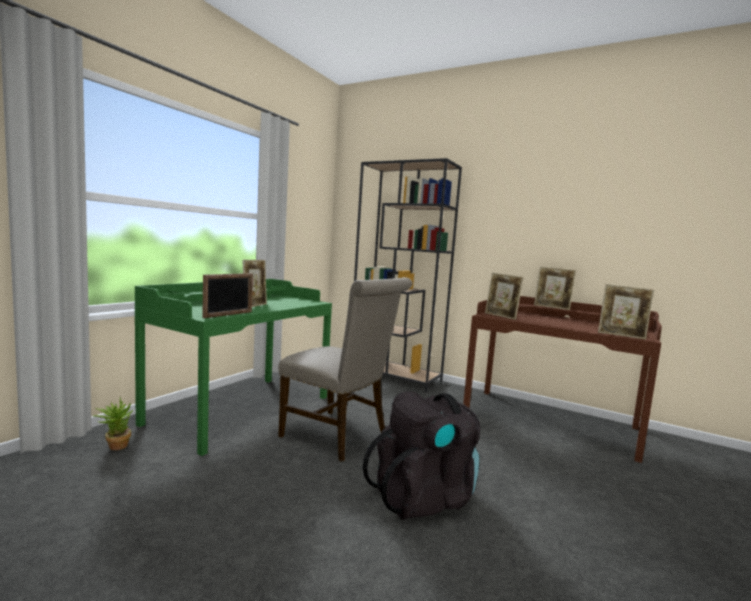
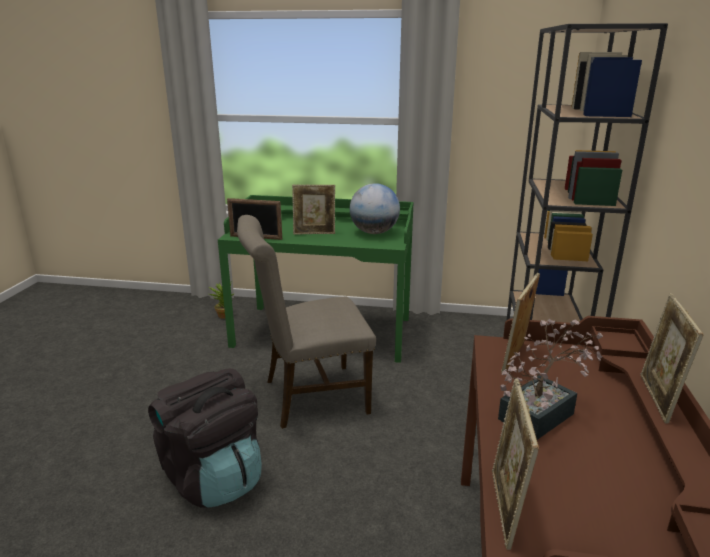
camera: 70 degrees right, 15 degrees up
beige chair [278,277,412,462] -> beige chair turned 60 degrees clockwise [237,215,376,429]
none -> globe [350,183,400,234]
none -> potted plant [498,319,603,440]

